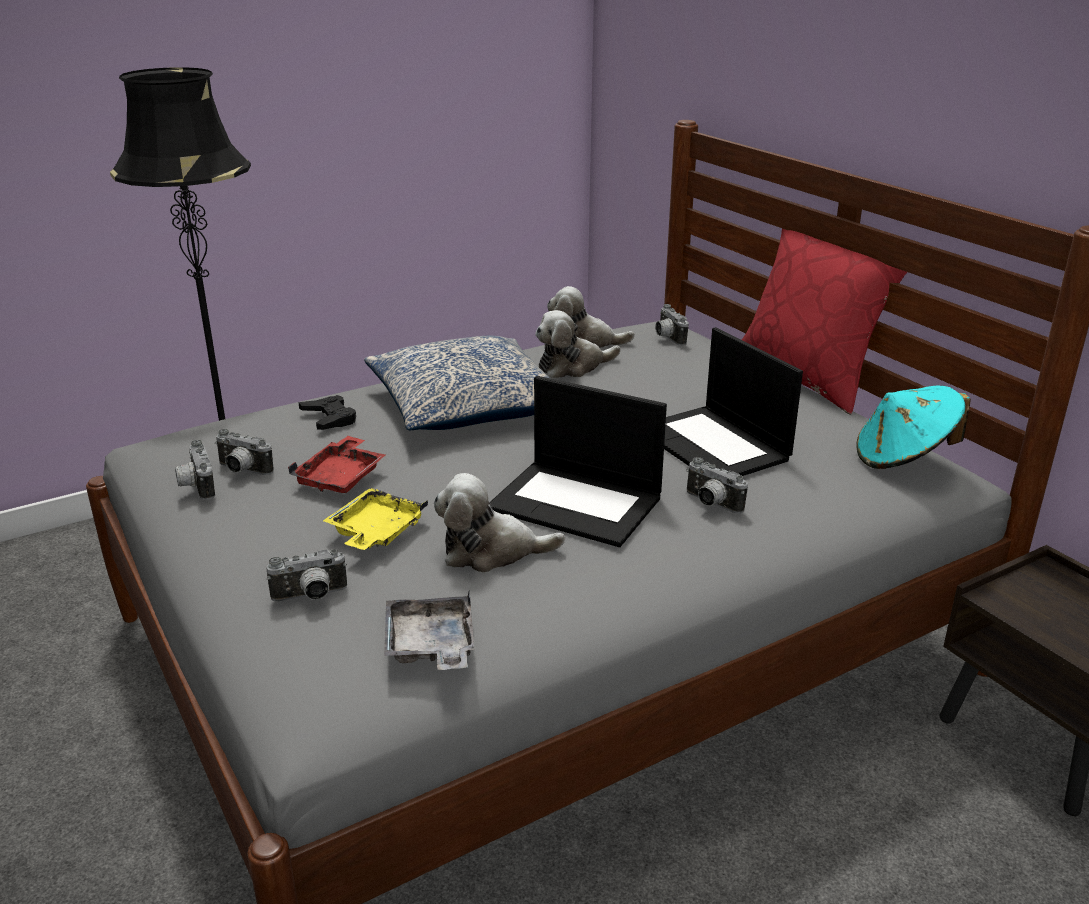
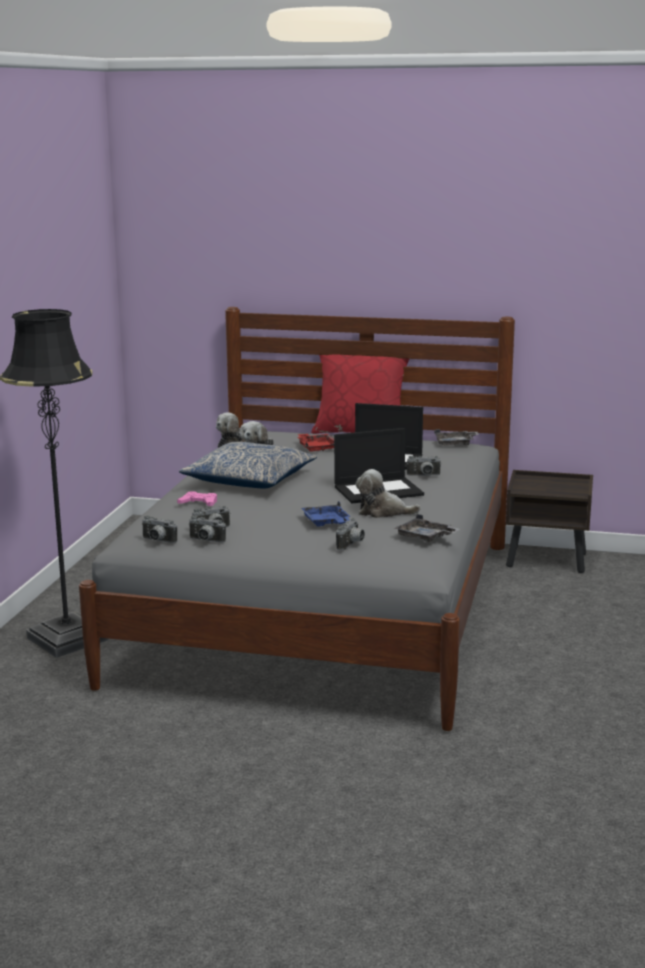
camera: 45 degrees left, 10 degrees down
red tray [288,436,386,493] -> red tray moved to [297,434,334,452]
black game controller [298,395,356,430] -> pink game controller [177,491,217,506]
yellow tray [323,488,428,550] -> blue tray [301,501,351,527]
plush toy [434,473,565,573] -> plush toy turned 60 degrees clockwise [356,469,421,518]
camera [655,304,689,346] -> camera moved to [141,515,177,543]
turquoise hat [856,385,971,469] -> grey tray [434,429,479,446]

